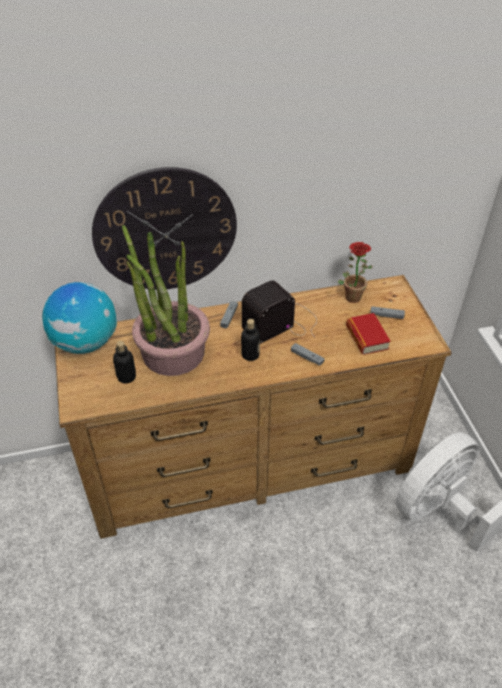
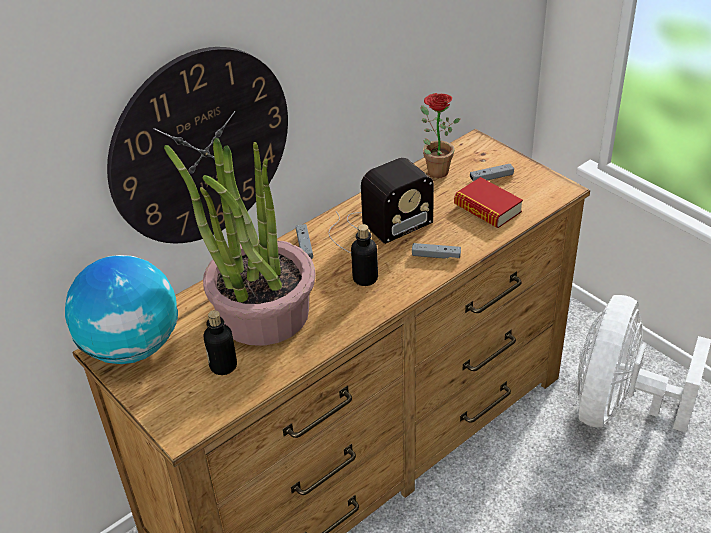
camera: 25 degrees left, 5 degrees down
radio [242,280,317,344] -> radio turned 150 degrees counterclockwise [329,158,434,253]

